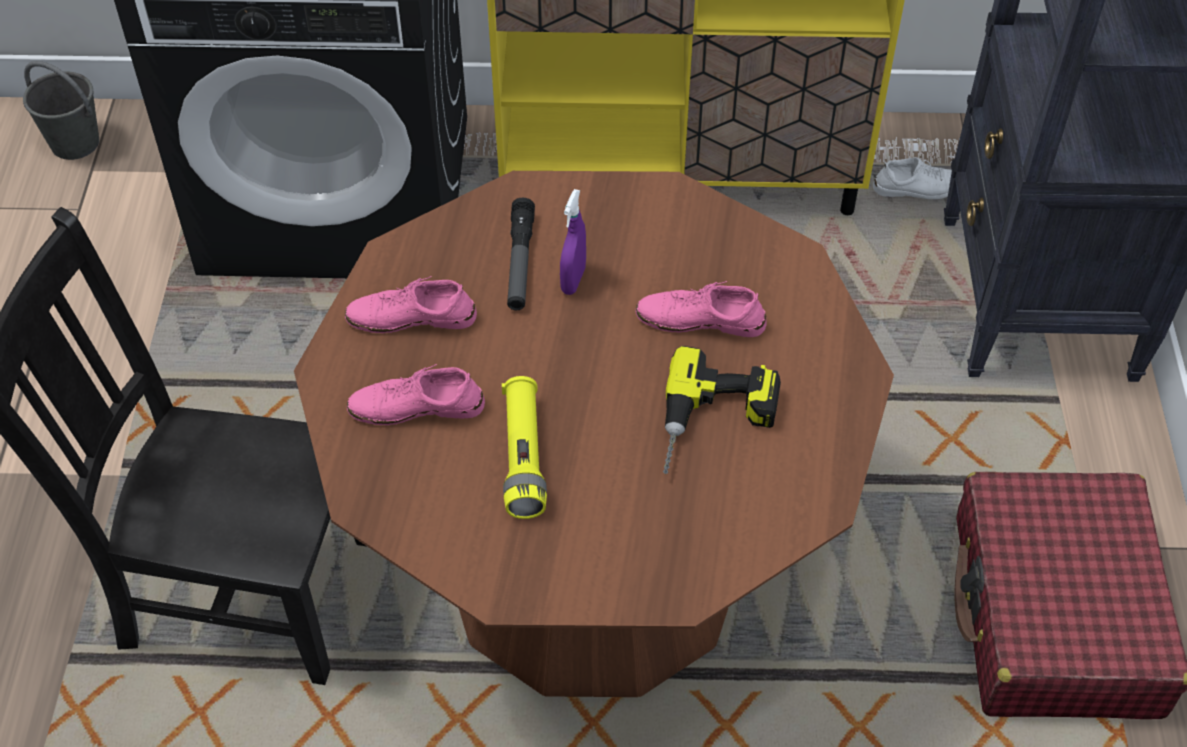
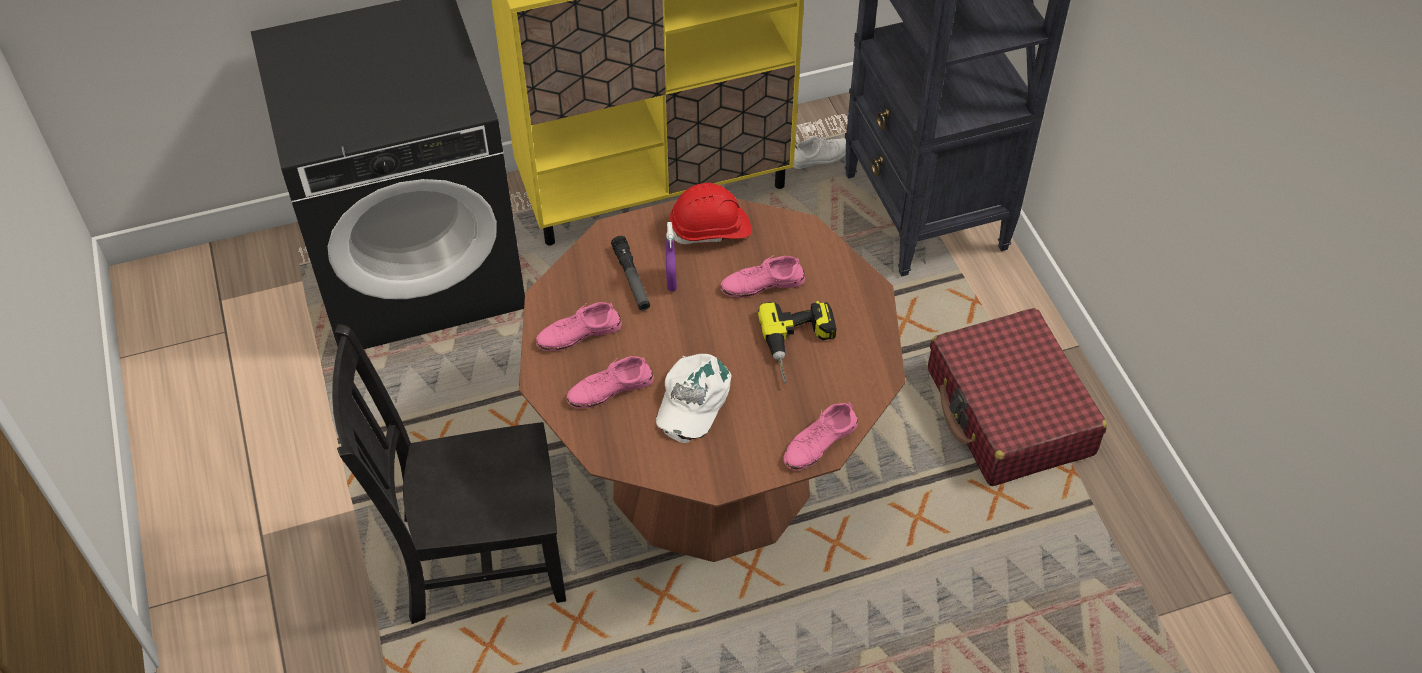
camera: 20 degrees left, 0 degrees up
grey bucket [23,61,99,160] -> none
yellow flashlight [502,376,547,519] -> white cap [656,354,732,443]
none -> red hard hat [670,183,751,244]
none -> pink shoe [783,402,858,470]

